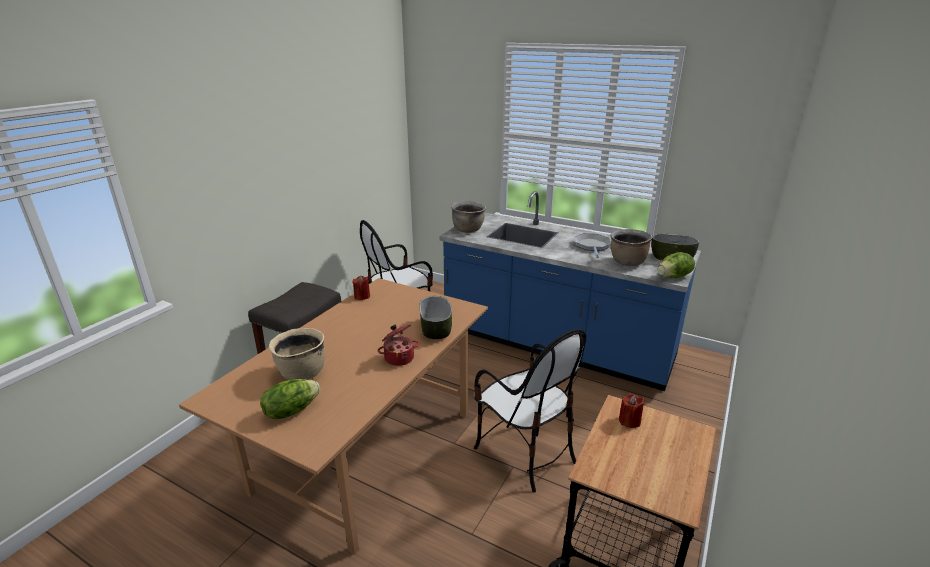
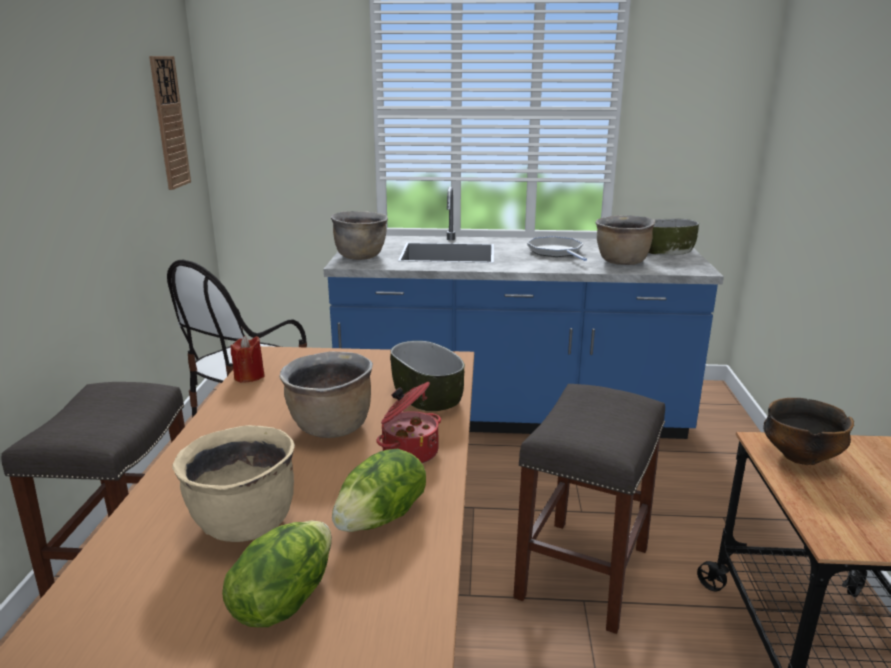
camera: 25 degrees left, 5 degrees down
chair [474,329,586,492] -> grey stool [513,384,665,634]
red candle [619,393,645,428] -> bowl [763,398,854,465]
lettuce [658,252,695,278] -> lettuce moved to [332,449,426,532]
none -> wall clock [149,56,191,190]
none -> brown cooking pot [280,351,373,438]

